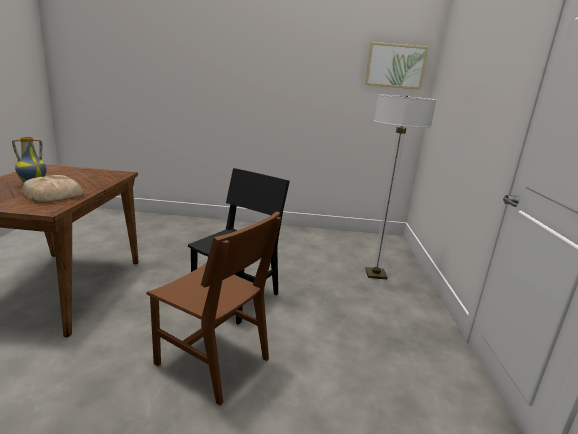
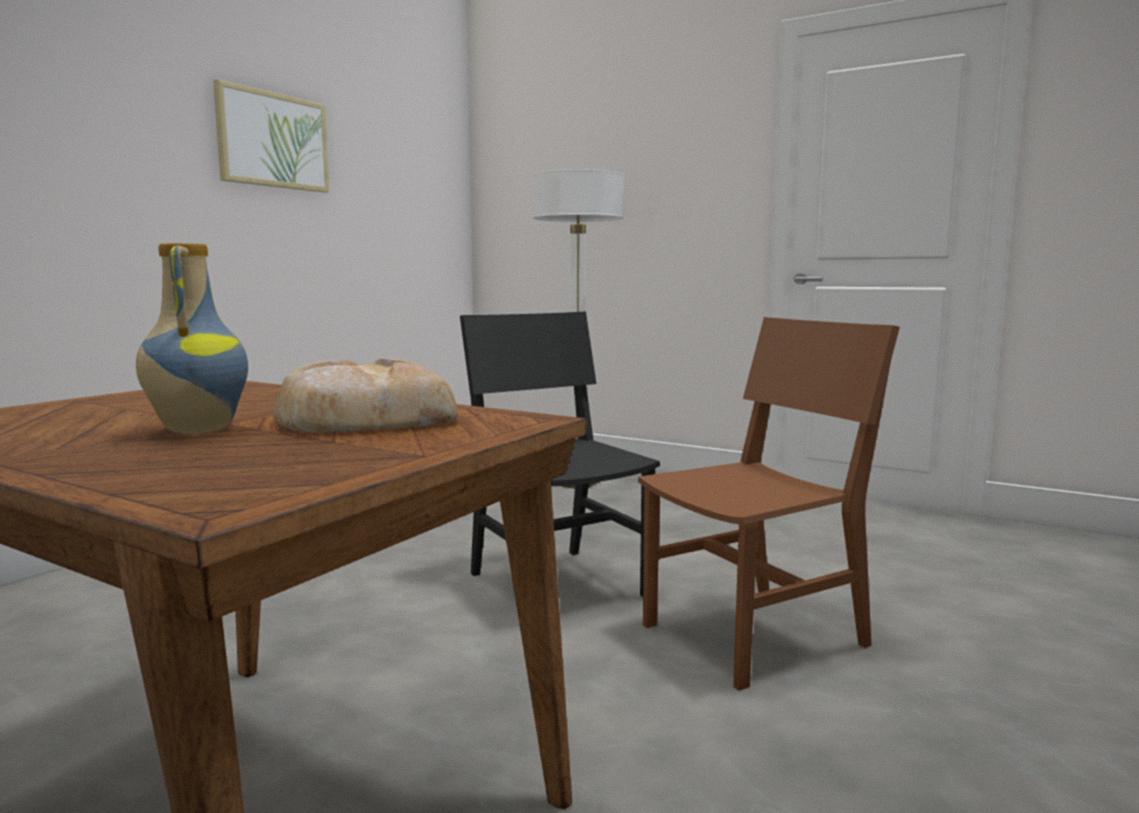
camera: 60 degrees left, 10 degrees down
picture [365,42,428,90] -> picture moved to [213,79,329,193]

